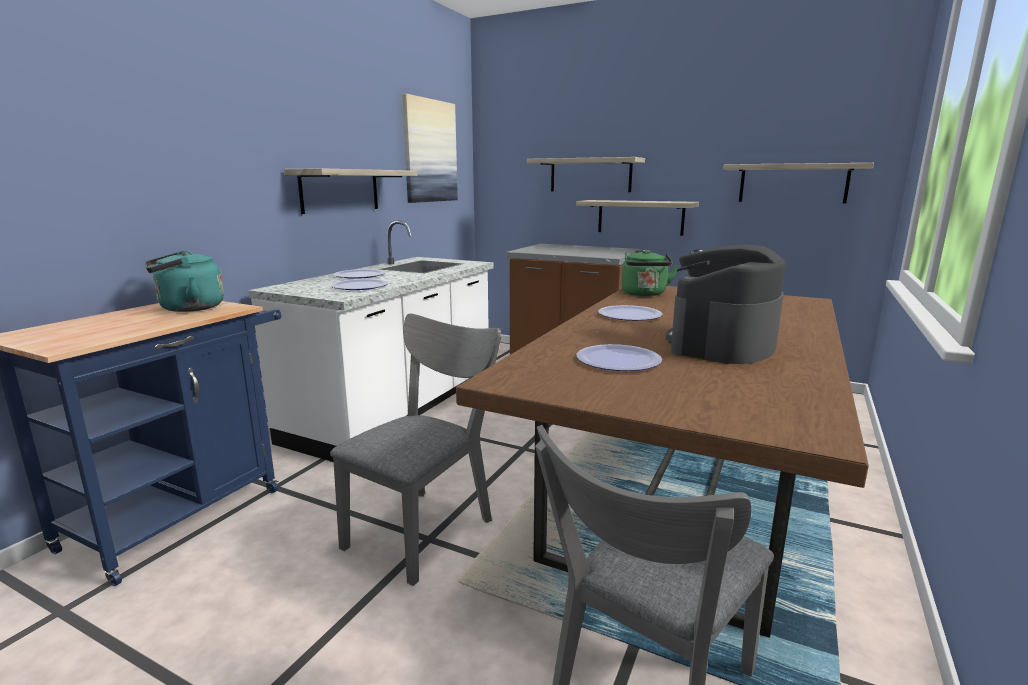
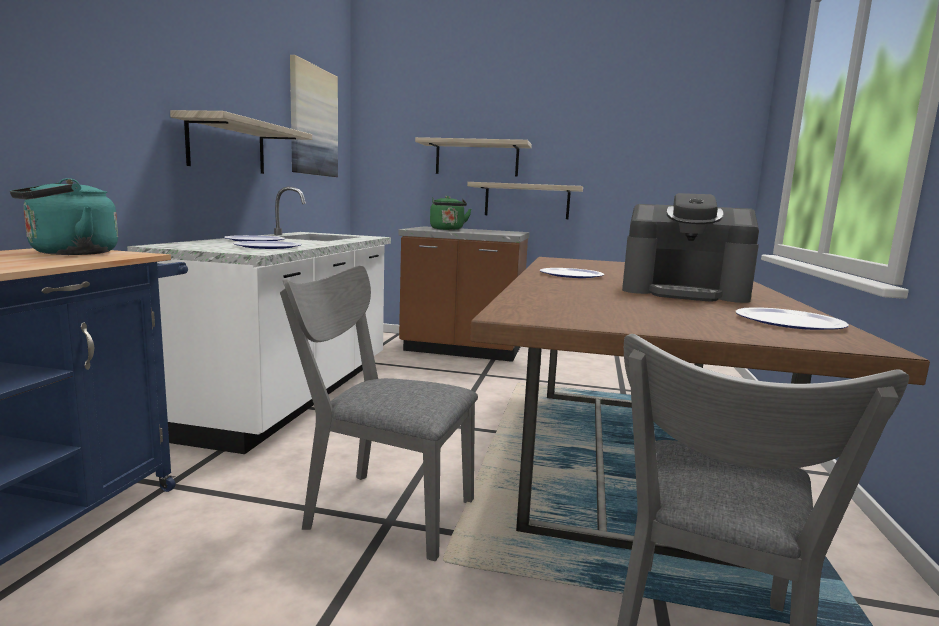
camera: 15 degrees left, 5 degrees down
grey chair [330,313,501,586] -> grey chair turned 90 degrees counterclockwise [280,265,478,561]
plate [577,344,662,371] -> plate moved to [735,307,849,330]
green kettle [621,250,678,296] -> green kettle moved to [430,196,472,230]
coffee machine [665,244,786,364] -> coffee machine turned 90 degrees counterclockwise [622,193,759,303]
shelf [723,163,874,203] -> none

